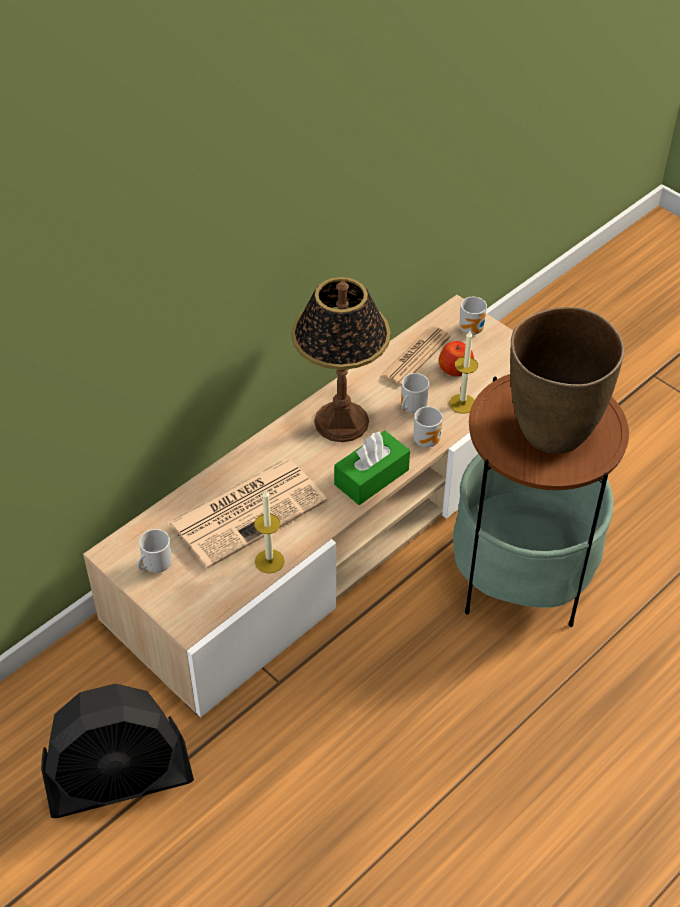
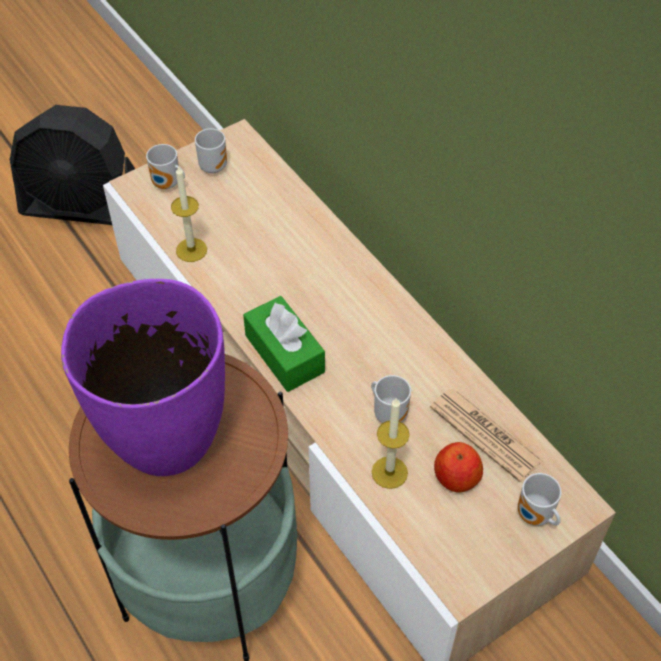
camera: 100 degrees right, 5 degrees up
black fan [41,684,194,818] -> black fan turned 75 degrees counterclockwise [10,105,135,225]
newspaper [167,459,327,569] -> none
table lamp [291,277,391,442] -> none
mug [414,407,443,448] -> mug moved to [146,144,185,189]
brown vase [510,307,624,454] -> purple vase [61,279,225,476]

